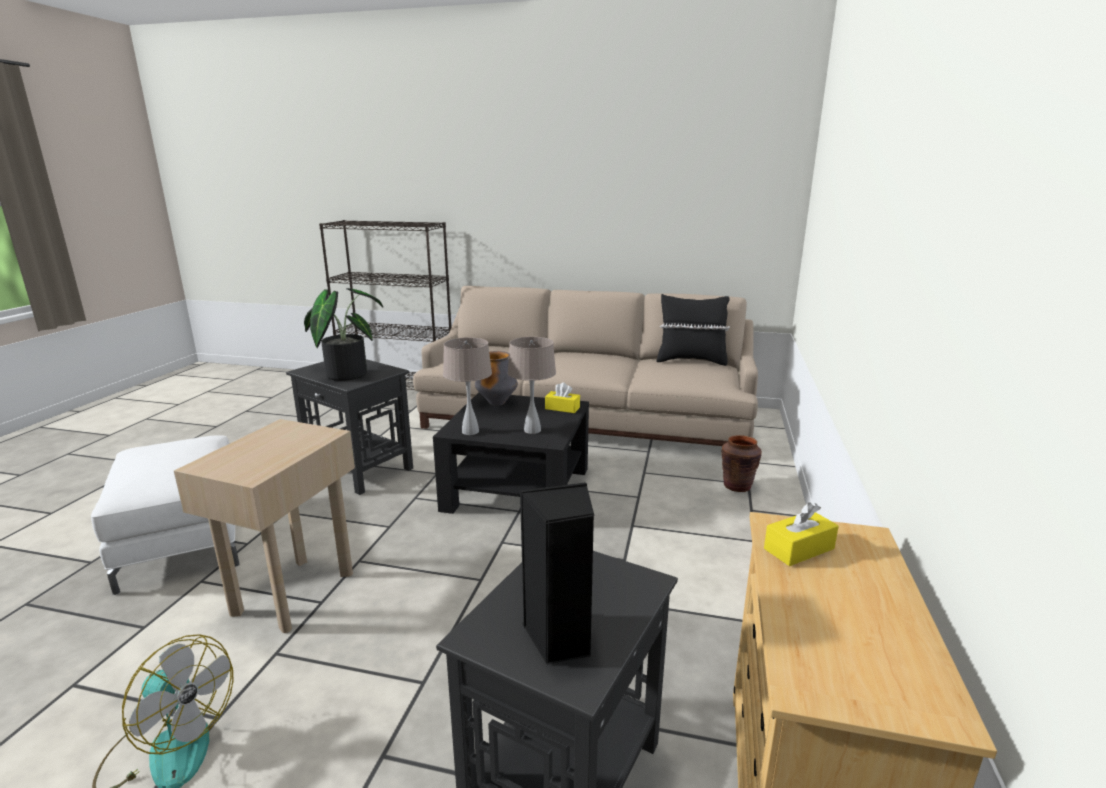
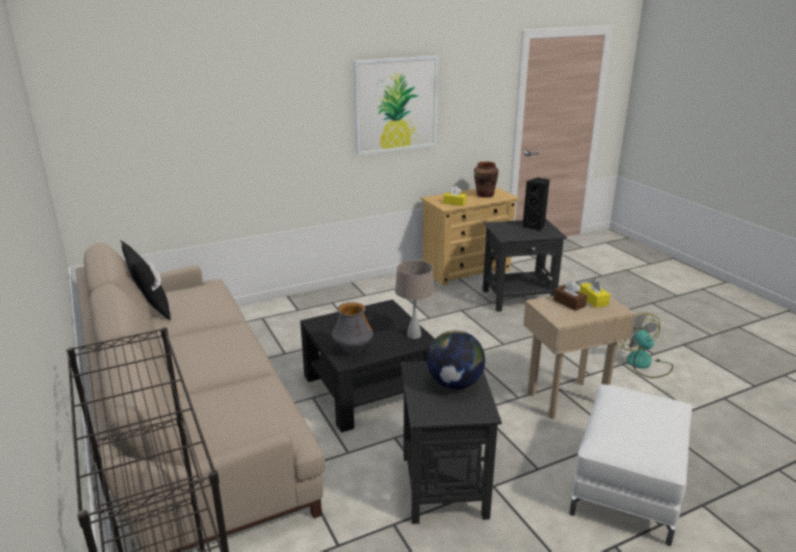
camera: 130 degrees left, 5 degrees up
potted plant [304,288,383,381] -> globe [426,330,485,389]
beige table lamp [508,337,556,434] -> none
yellow tissue box [545,383,580,413] -> yellow tissue box moved to [580,278,610,308]
brown vase [721,435,762,492] -> brown vase moved to [474,162,499,198]
none -> picture [353,56,439,155]
none -> brown tissue box [553,281,587,311]

